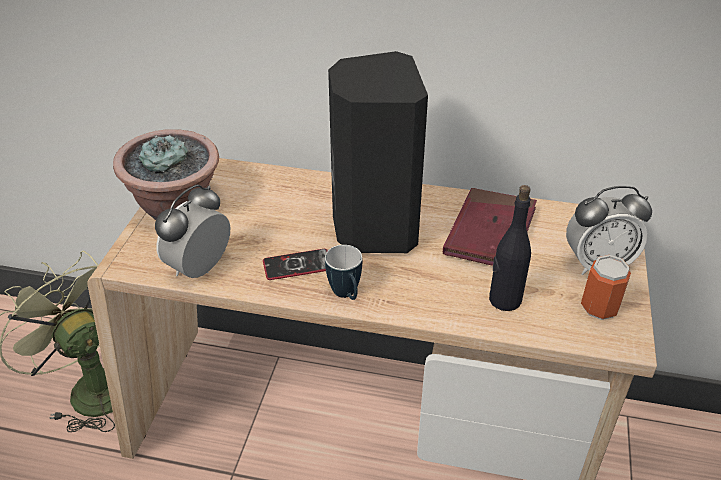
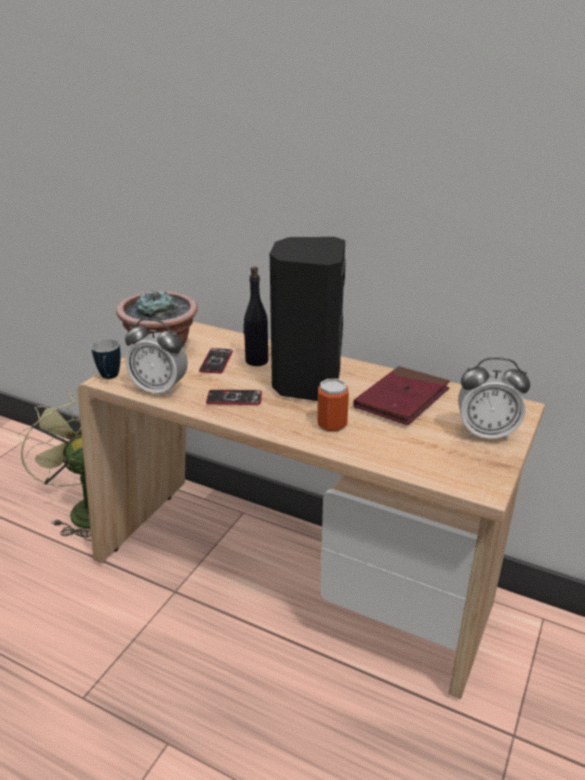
camera: 15 degrees right, 10 degrees down
alarm clock [155,184,230,278] -> alarm clock turned 120 degrees counterclockwise [125,318,188,397]
mug [325,245,362,300] -> mug moved to [91,339,121,379]
black bottle [489,185,531,311] -> black bottle moved to [243,267,268,366]
can [581,255,631,320] -> can moved to [317,379,349,432]
none -> phone [199,348,233,373]

